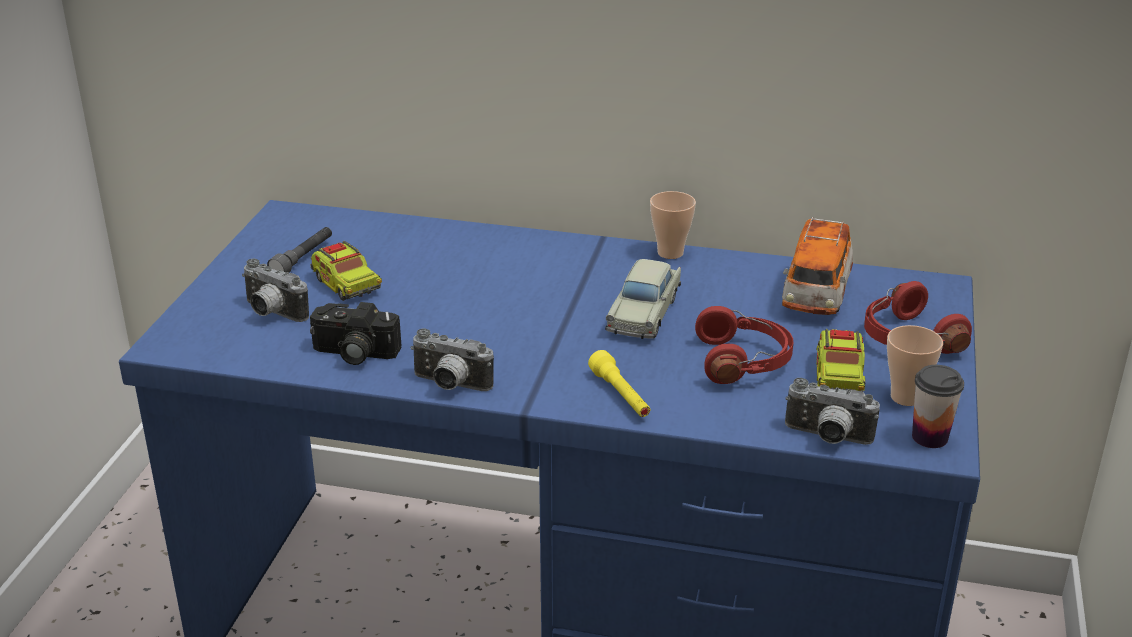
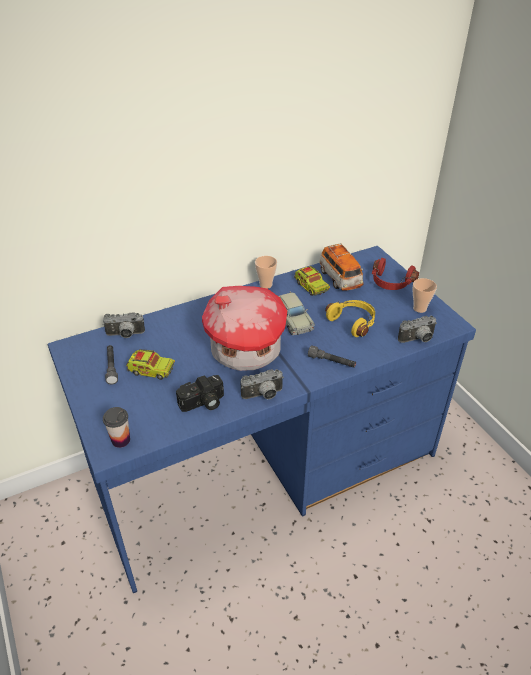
camera: 40 degrees left, 10 degrees up
camera [242,258,309,322] -> camera moved to [103,312,145,338]
yellow flashlight [588,350,650,417] -> grey flashlight [308,345,356,368]
red headphones [695,306,793,384] -> yellow headphones [325,300,375,337]
toy truck [816,329,865,392] -> toy truck moved to [294,266,330,296]
cup [912,365,964,448] -> cup moved to [103,407,130,448]
none -> toy house [202,286,287,371]

